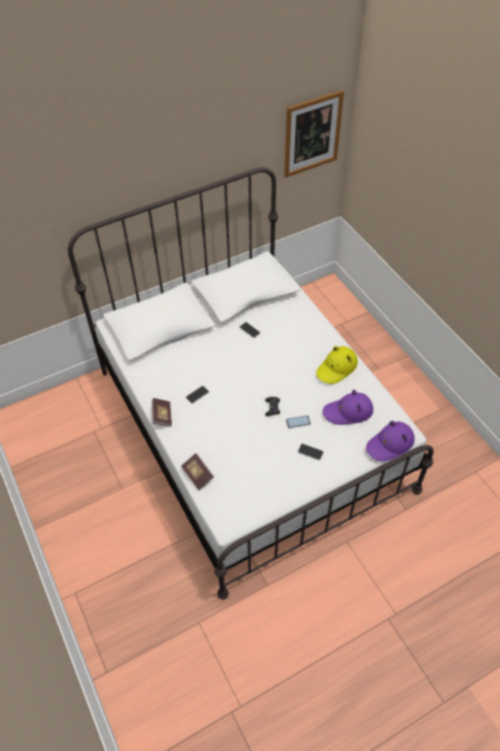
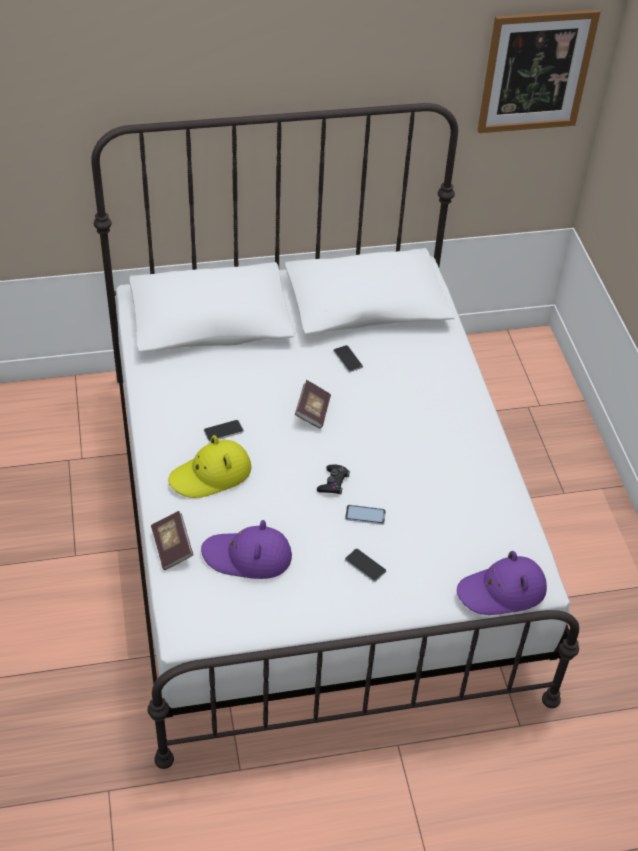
camera: 15 degrees right, 5 degrees down
book [152,398,172,427] -> book moved to [295,380,331,428]
yellow hat [316,346,358,384] -> yellow hat moved to [168,435,252,498]
purple hat [323,390,373,425] -> purple hat moved to [201,520,292,579]

